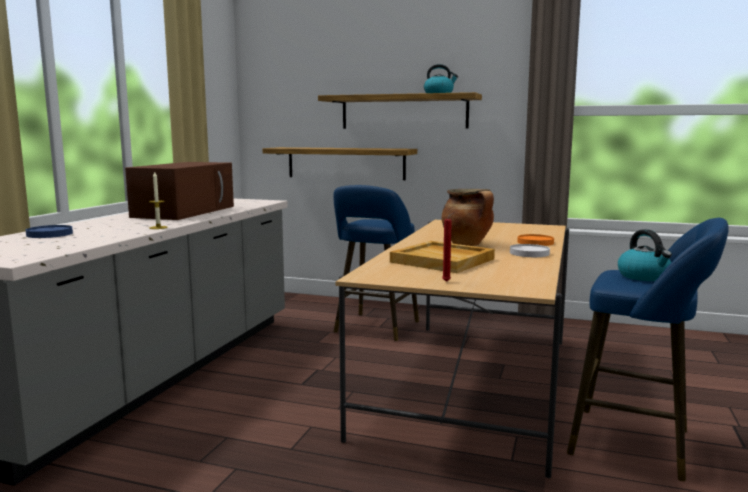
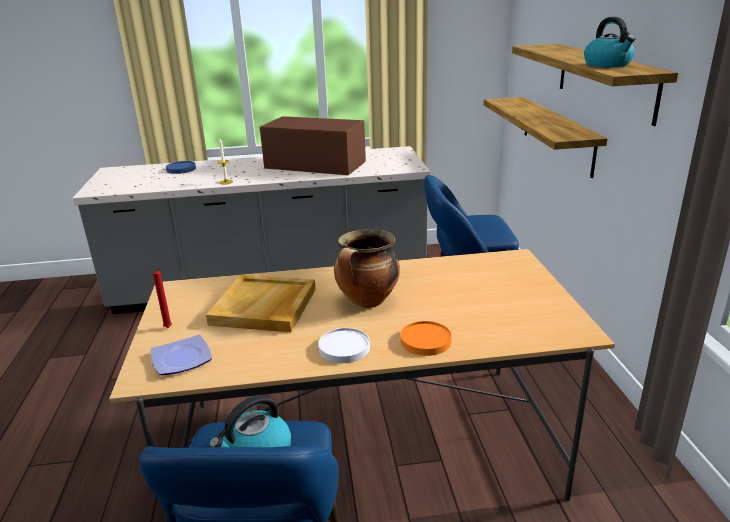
camera: 65 degrees right, 15 degrees up
brown microwave [125,162,234,220] -> brown microwave turned 150 degrees counterclockwise [260,116,366,175]
none -> plate [151,335,212,375]

